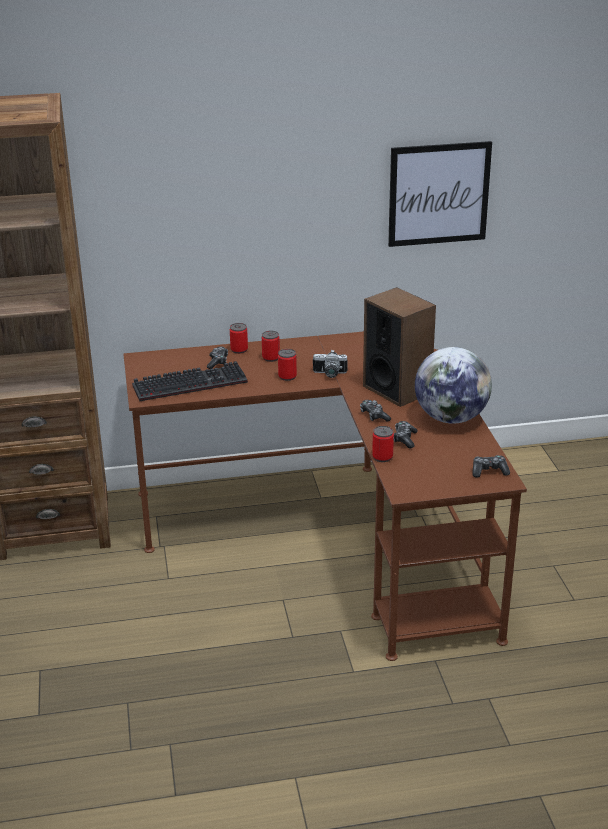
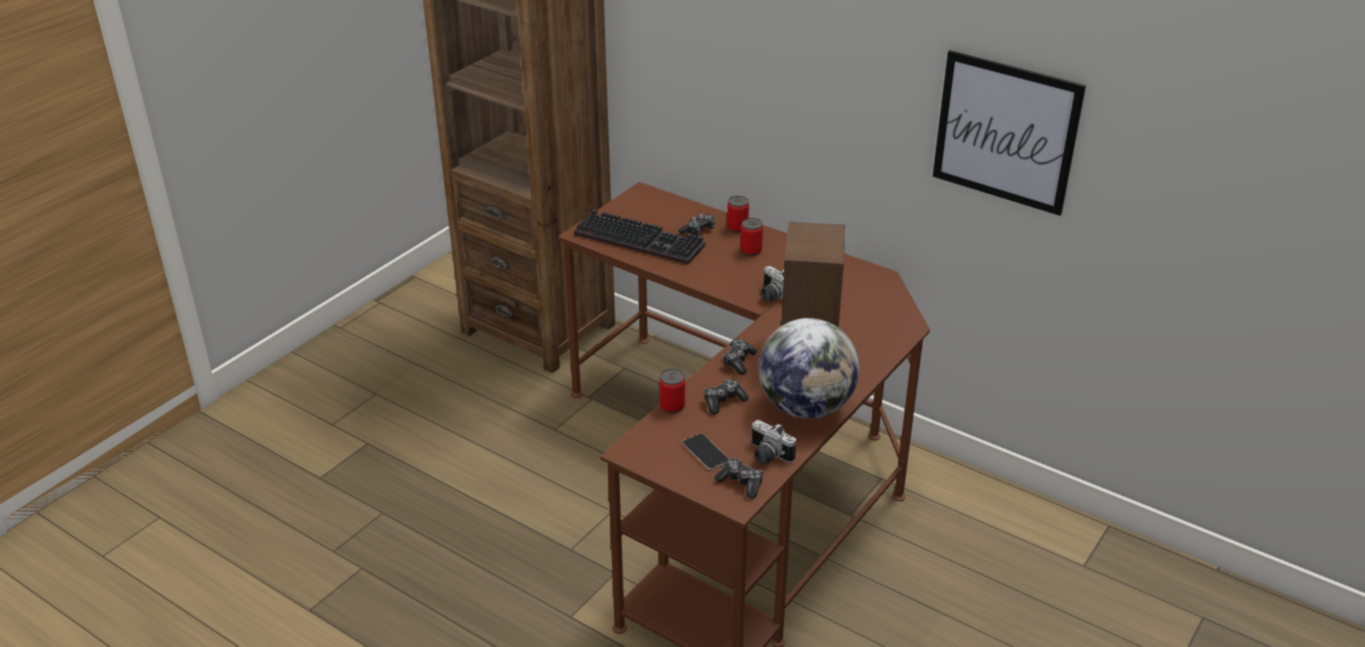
camera: 45 degrees right, 5 degrees up
can [278,349,297,381] -> none
none -> phone [683,433,729,470]
none -> camera [751,420,796,464]

